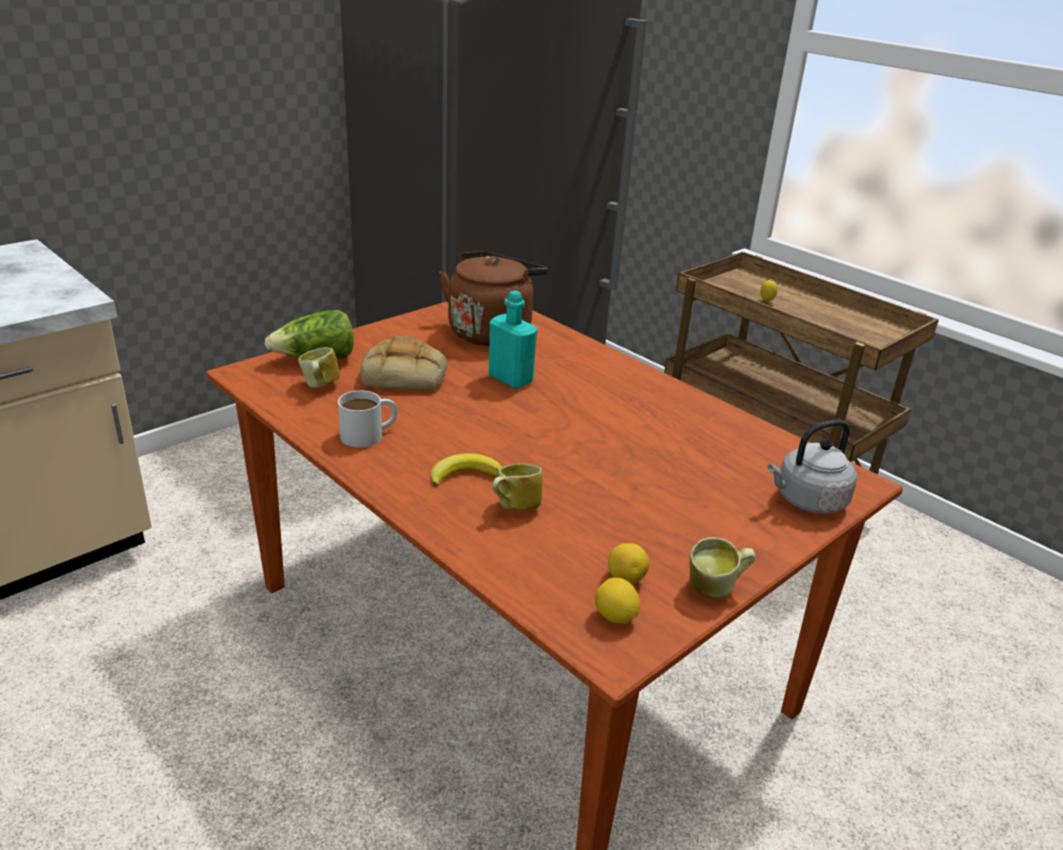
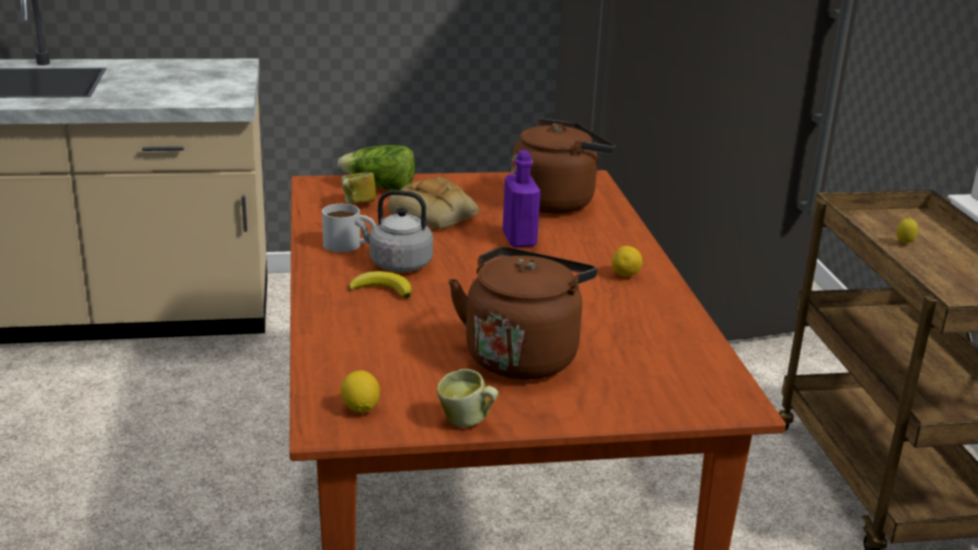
camera: 35 degrees right, 5 degrees down
turquoise bottle [489,291,537,389] -> purple bottle [503,150,541,247]
mug [492,464,543,510] -> none
lemon [608,543,649,584] -> lemon moved to [612,246,642,277]
grey kettle [768,419,857,514] -> grey kettle moved to [355,190,433,272]
none -> brown kettle [448,247,597,380]

